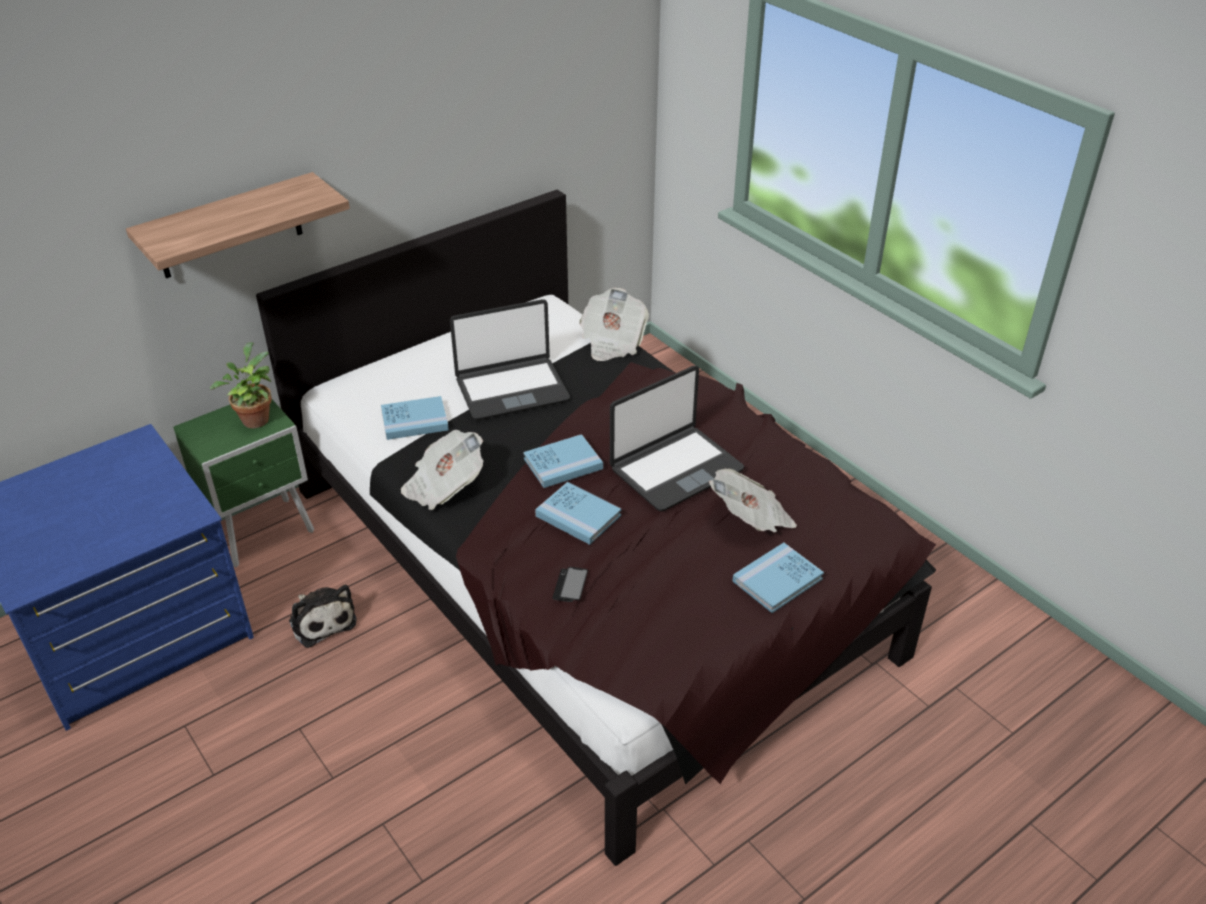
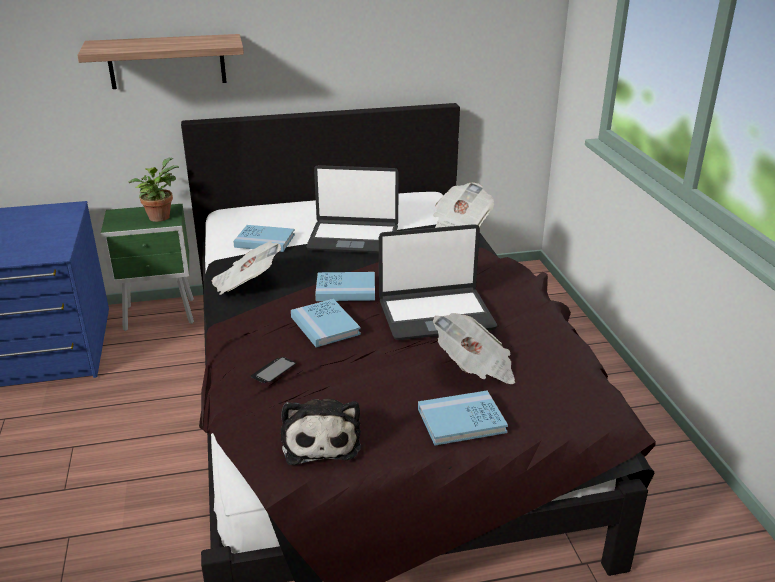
camera: 25 degrees right, 10 degrees down
plush toy [289,585,357,648] -> plush toy moved to [281,399,361,465]

